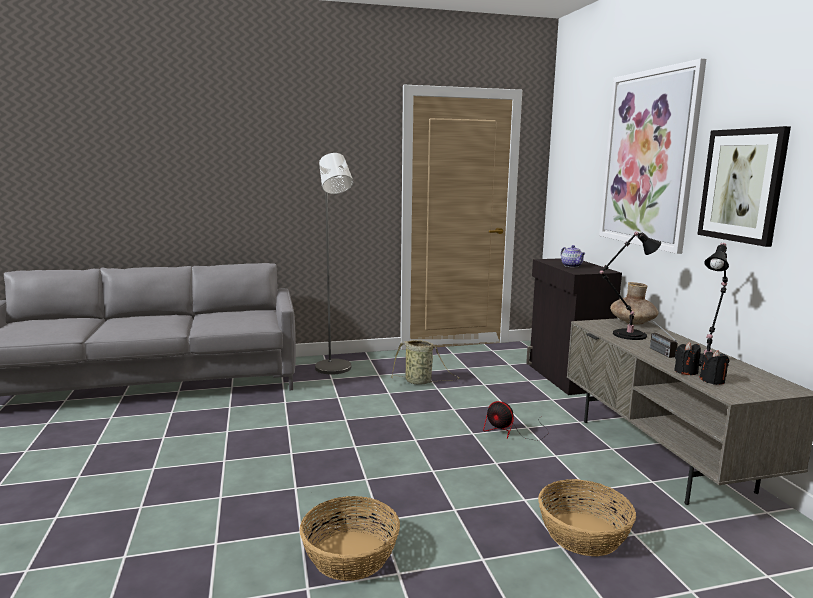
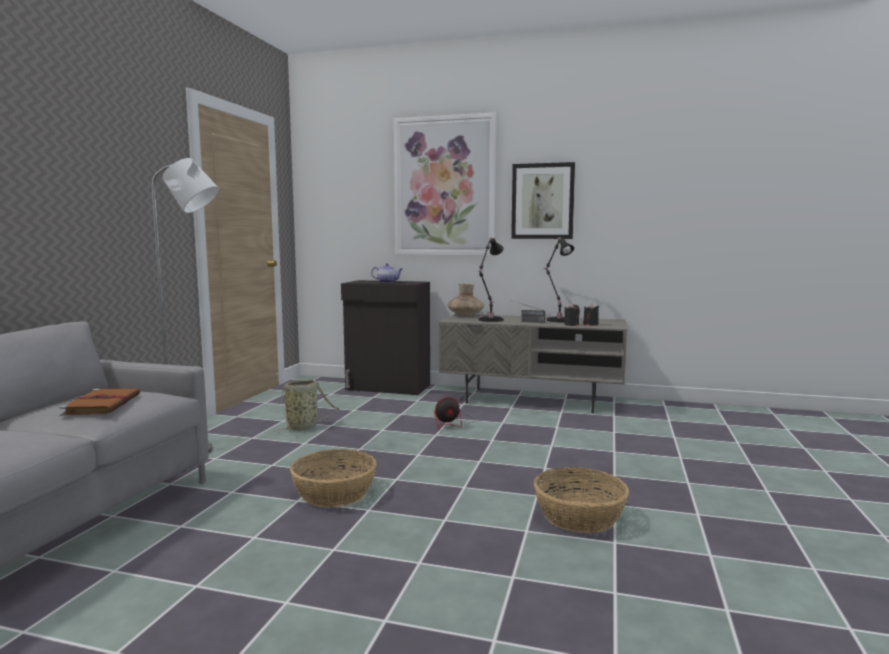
camera: 60 degrees left, 5 degrees down
basket [538,479,636,556] -> basket moved to [290,449,377,507]
none -> brown book [60,388,140,416]

